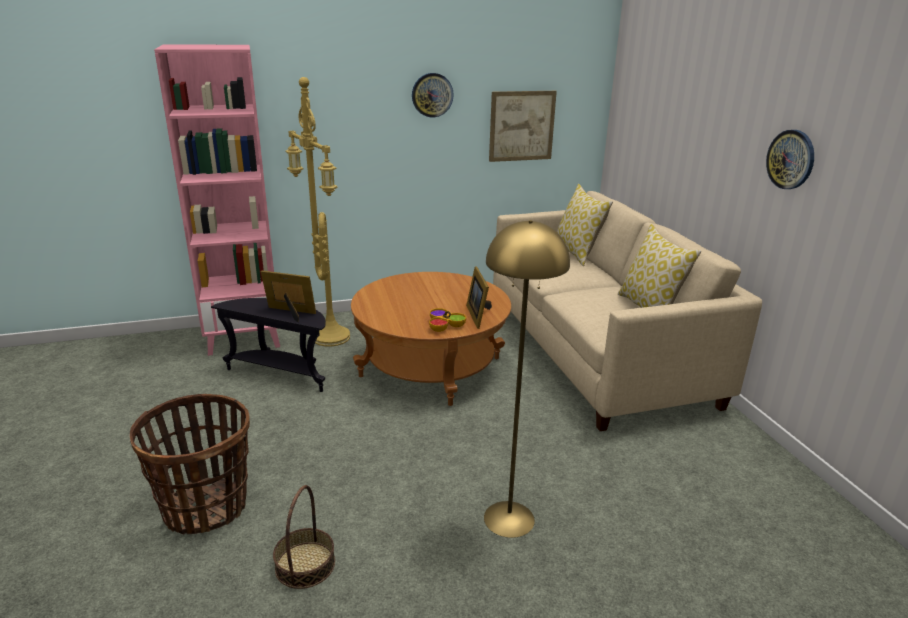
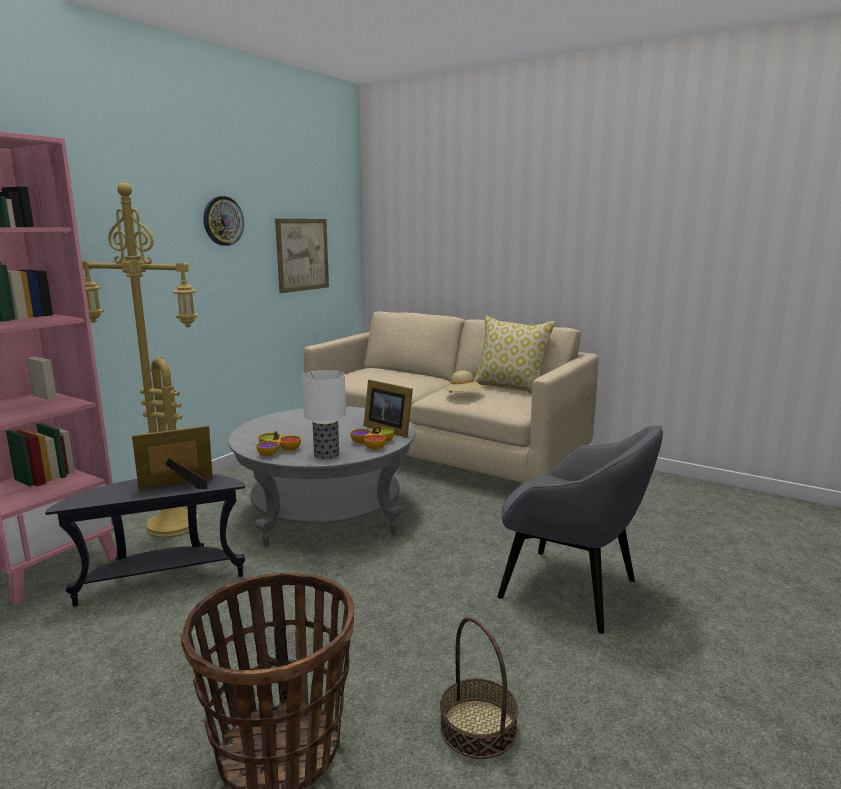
camera: 40 degrees left, 10 degrees down
brown coffee table [351,272,511,406] -> grey coffee table [228,407,415,547]
yellow floor lamp [484,220,570,538] -> grey armchair [497,425,663,634]
pillow [557,184,613,266] -> none
wall clock [766,130,814,189] -> none
none -> bowl [256,431,301,456]
none -> table lamp [302,370,346,460]
none -> beige hat [445,370,483,393]

